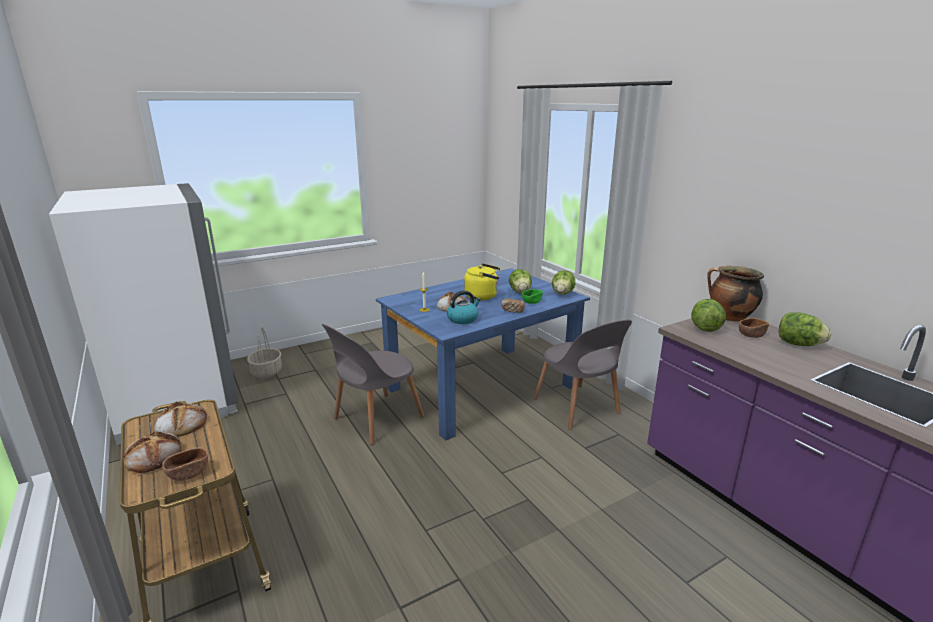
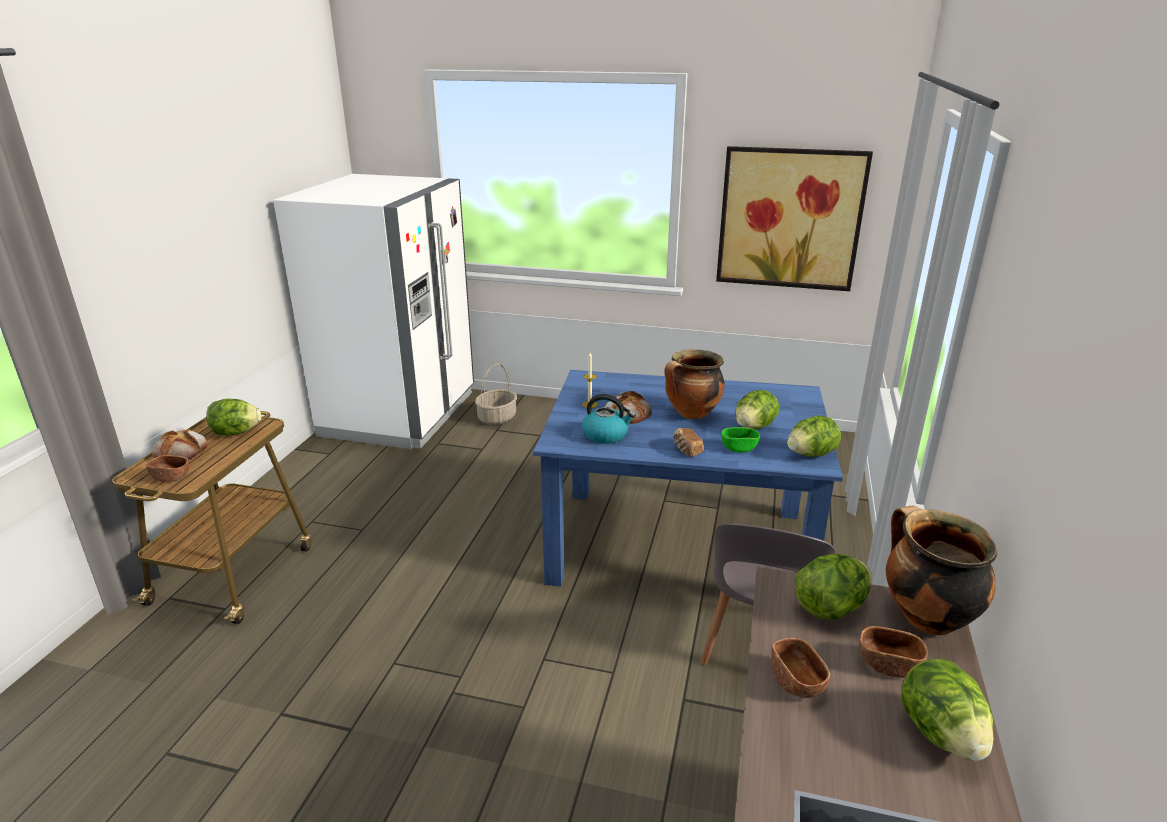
camera: 45 degrees right, 5 degrees up
bread [154,402,207,437] -> lettuce [206,398,261,436]
grey chair [322,324,424,445] -> none
yellow kettle [464,263,501,300] -> cooking pot [664,350,725,419]
none -> picture [716,146,873,291]
none -> brown bowl [772,638,830,698]

